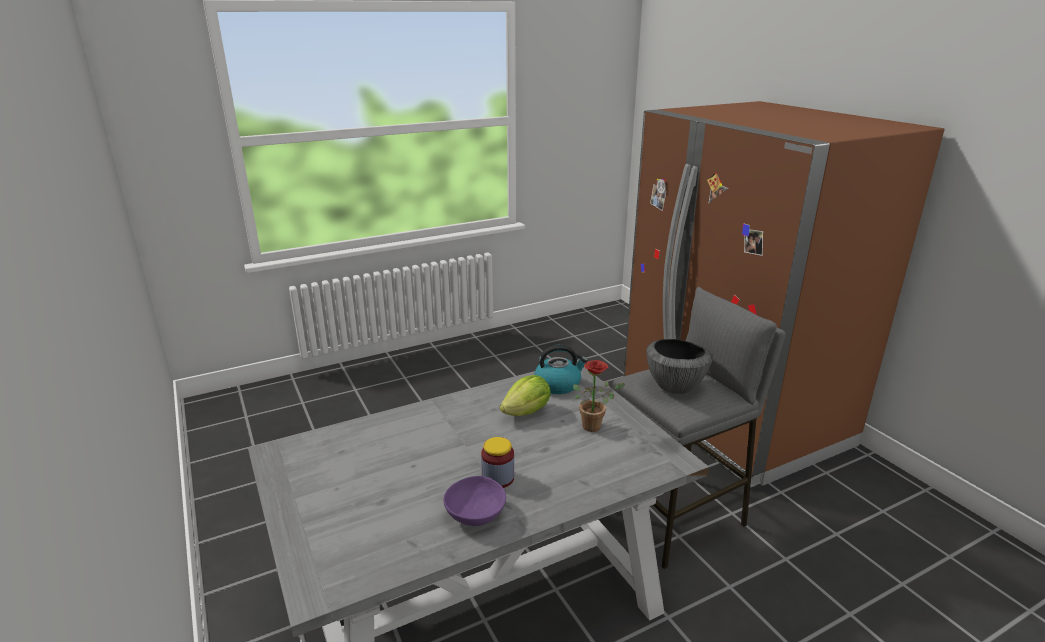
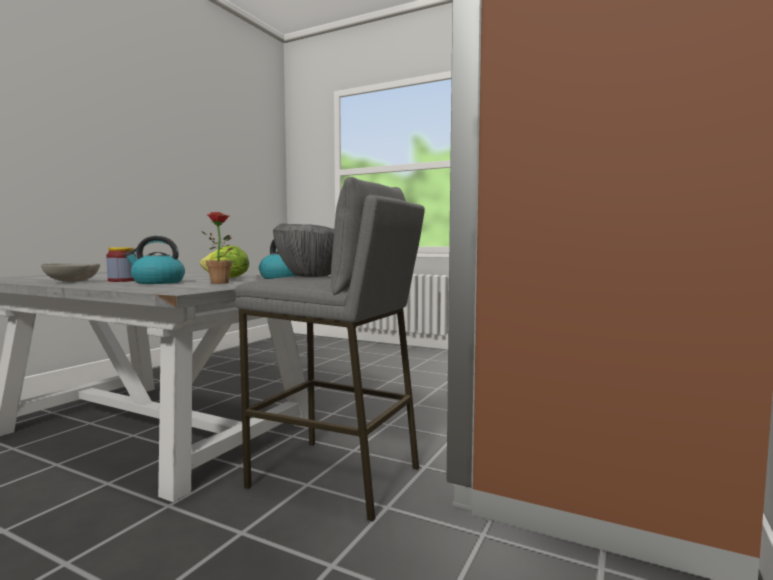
camera: 55 degrees right, 20 degrees down
purple bowl [443,476,506,526] -> grey bowl [41,263,100,282]
none -> kettle [124,236,185,284]

